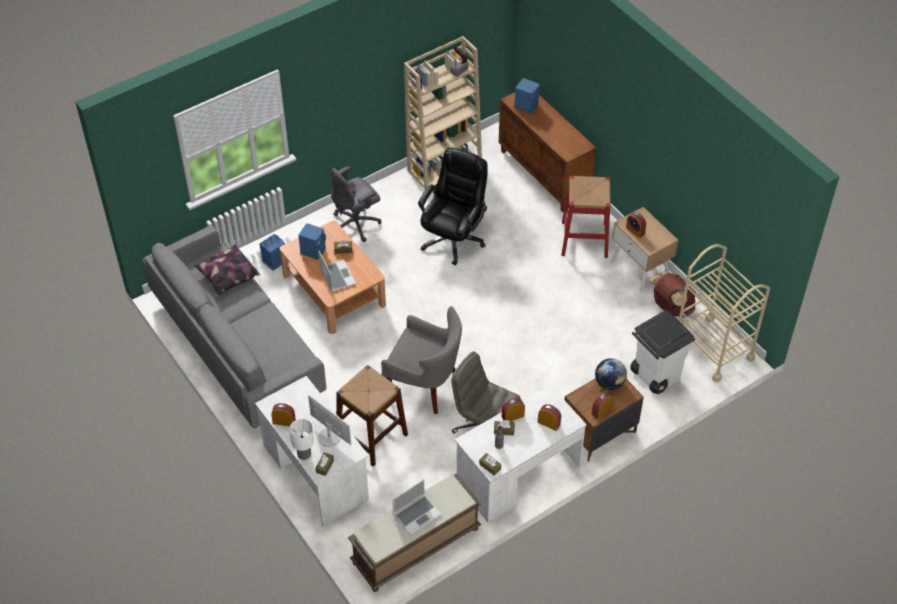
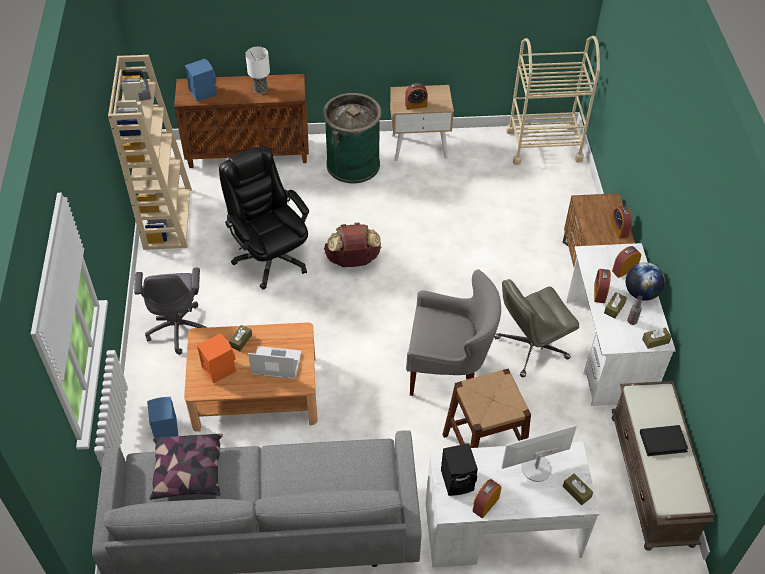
camera: 60 degrees left, 0 degrees up
table lamp [289,419,314,460] -> table lamp moved to [245,47,270,94]
blue speaker [298,223,326,260] -> orange speaker [197,333,236,384]
grey armchair [381,306,462,414] -> grey armchair turned 45 degrees clockwise [406,269,501,396]
laptop [392,479,442,535] -> black book [640,425,688,456]
red stool [562,176,611,258] -> green trash can [323,93,382,183]
globe [595,358,627,390] -> globe moved to [626,262,665,301]
white trash can [630,310,695,394] -> none
brown backpack [649,273,696,317] -> brown backpack moved to [324,223,381,267]
none -> black speaker [441,443,478,496]

